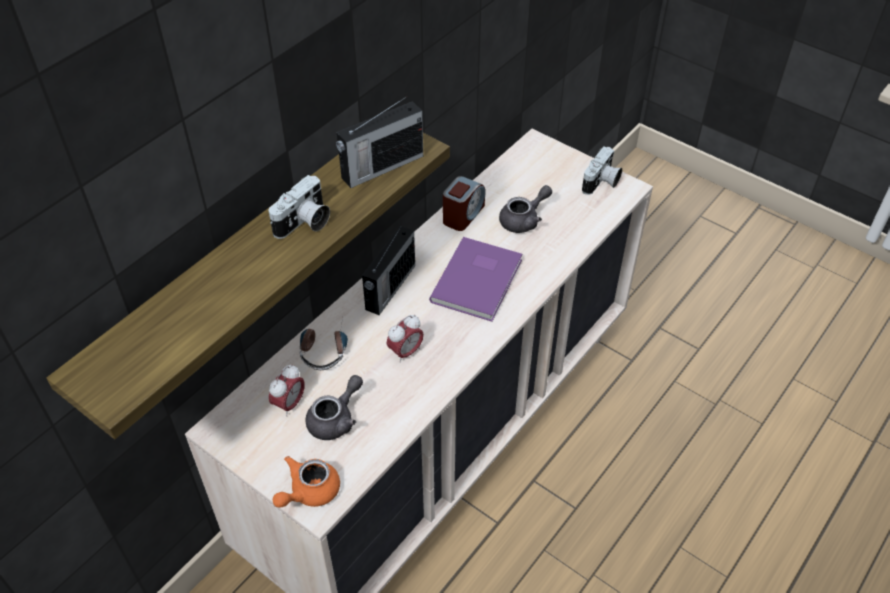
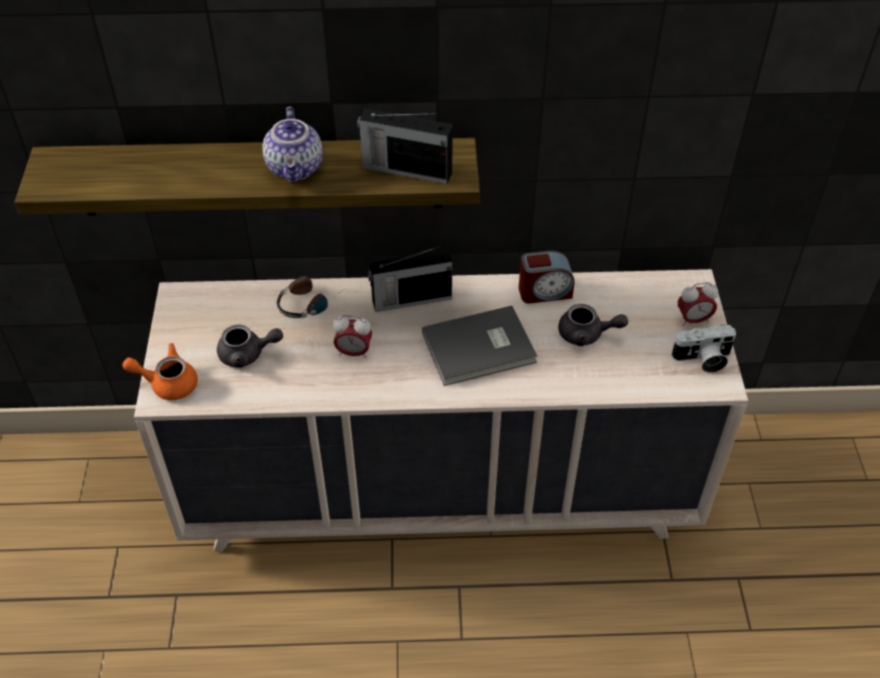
camera: 50 degrees right, 0 degrees up
camera [269,175,330,239] -> teapot [262,107,323,183]
alarm clock [269,364,305,416] -> alarm clock moved to [678,282,718,326]
purple book [429,237,522,322] -> grey book [422,306,537,386]

